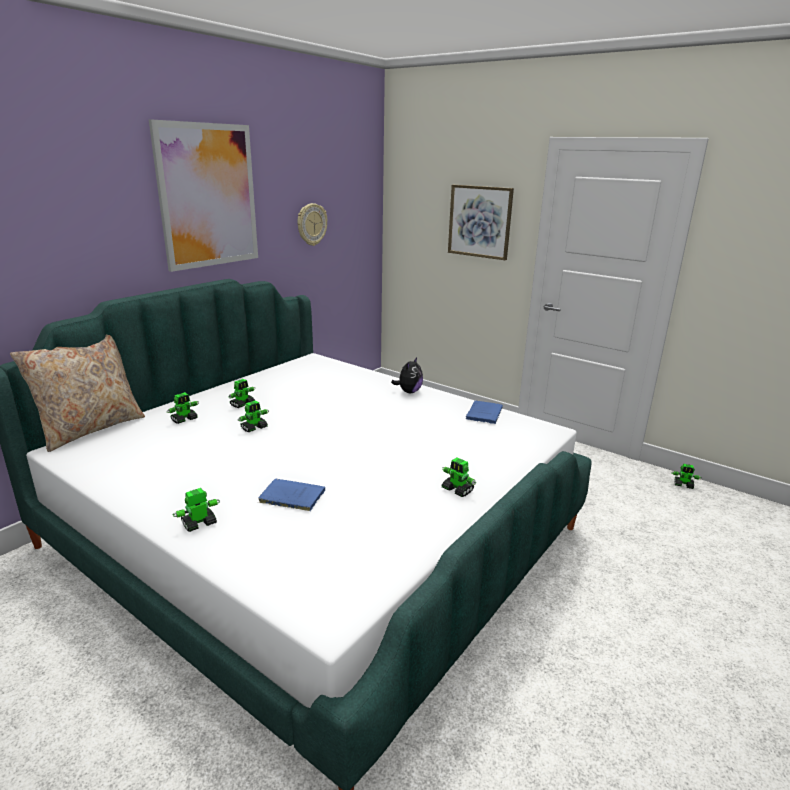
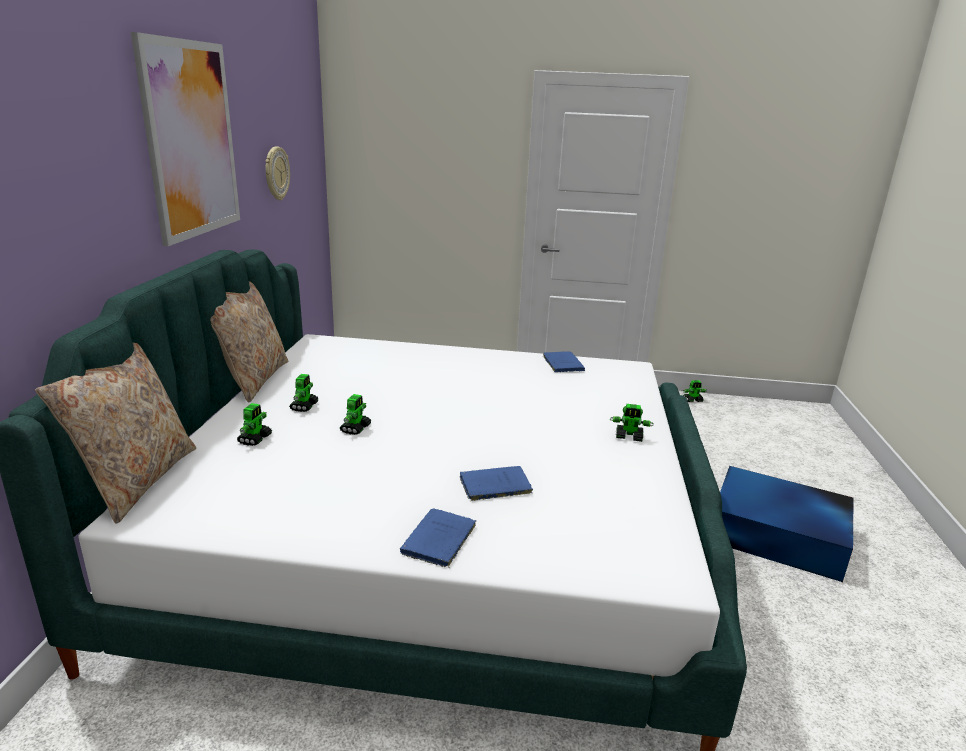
camera: 30 degrees left, 0 degrees up
toy robot [173,488,220,532] -> blue book [400,508,476,568]
plush toy [391,357,423,393] -> none
picture [448,185,514,260] -> none
none -> beige pillow [210,281,288,403]
none -> blue storage box [720,466,854,582]

